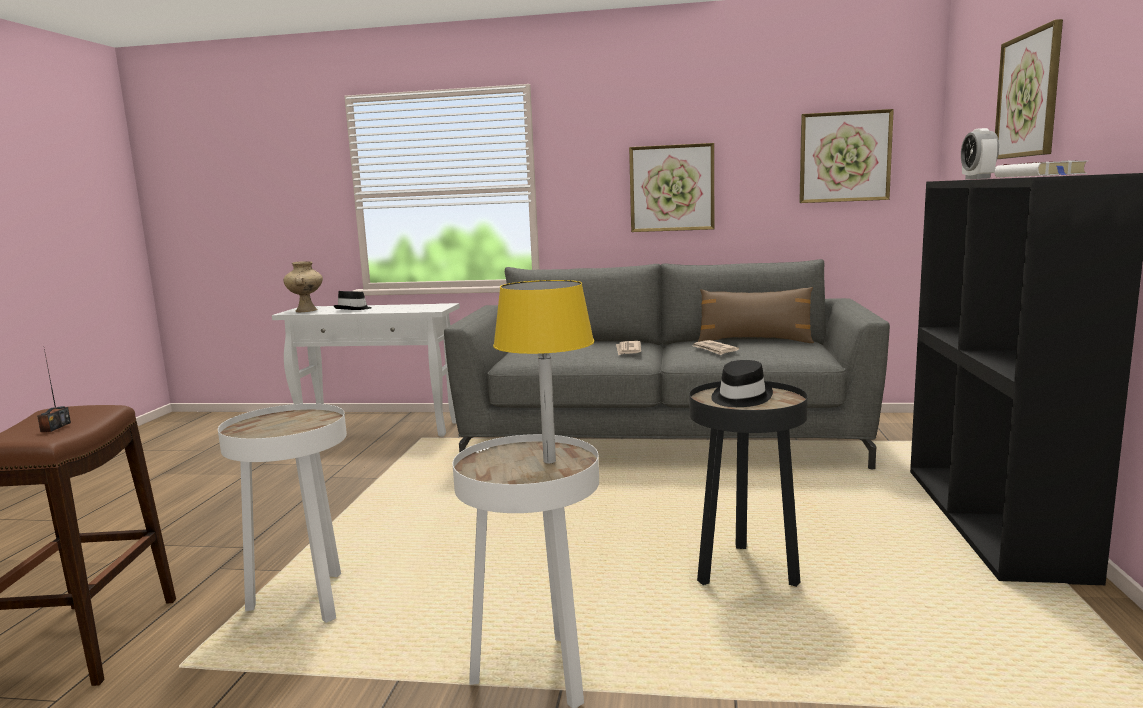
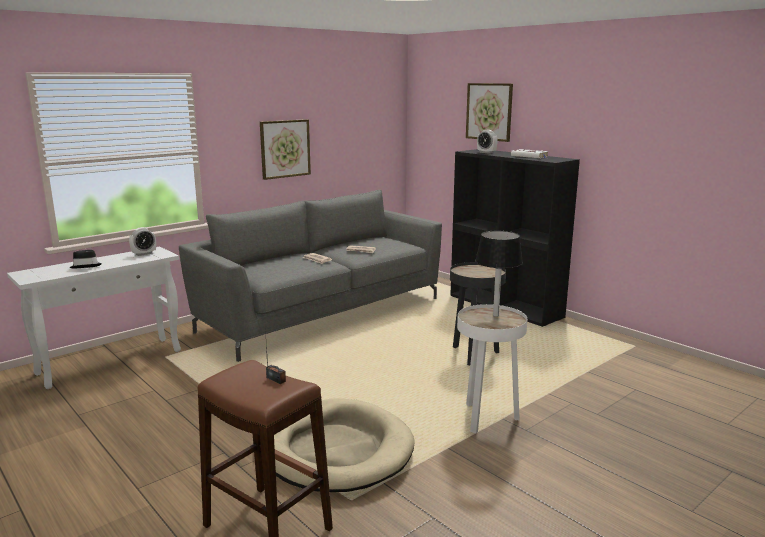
camera: 50 degrees left, 5 degrees up
white side table [218,404,347,623] -> beige dog bed [274,398,415,492]
beige vase [283,261,323,312] -> none
yellow table lamp [493,280,594,463] -> black table lamp [475,231,523,317]
brown pillow [698,287,814,343] -> none
black hat [711,360,773,407] -> none
picture [799,109,894,203] -> none
none -> alarm clock [129,227,156,256]

